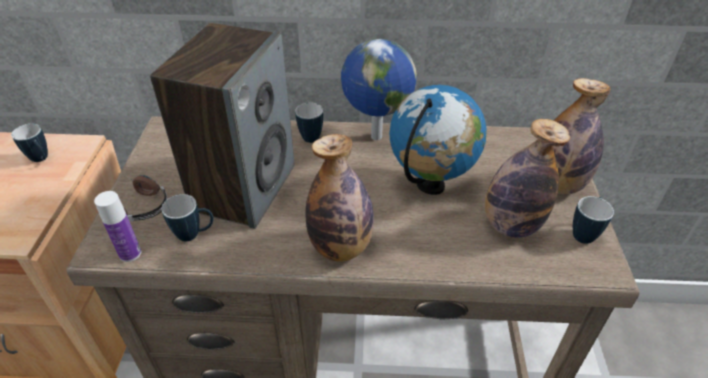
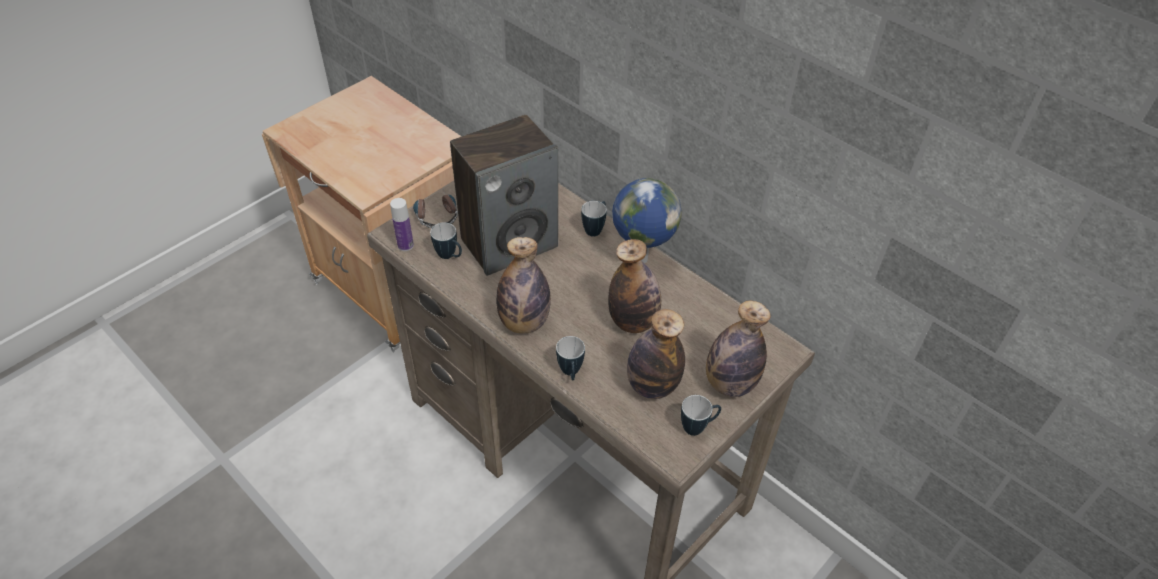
camera: 40 degrees right, 5 degrees up
mug [11,124,48,162] -> mug moved to [556,336,585,380]
globe [389,85,487,195] -> bottle [608,239,661,333]

